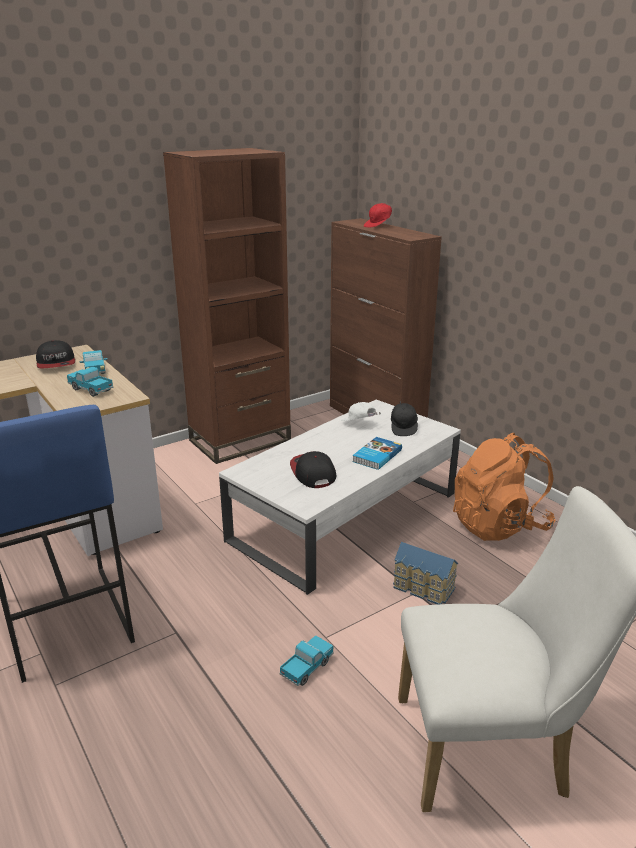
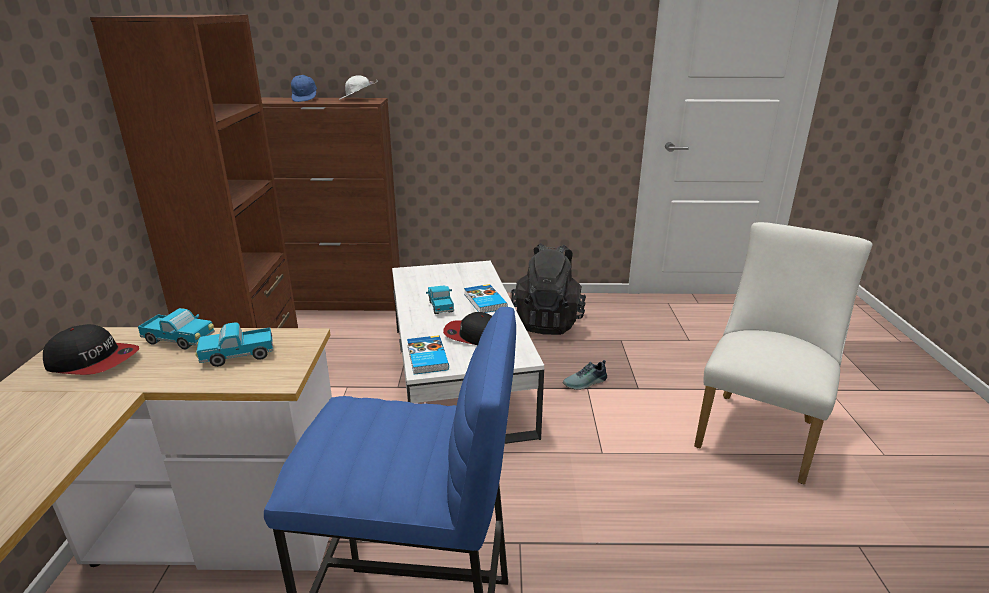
camera: 55 degrees left, 0 degrees up
toy truck [280,636,334,686] -> toy truck moved to [426,285,454,314]
white cap [341,402,381,421] -> white cap moved to [339,75,378,100]
red cap [364,203,392,227] -> blue cap [291,75,317,102]
black cap [391,401,418,436] -> none
toy house [393,542,458,605] -> shoe [563,360,607,390]
orange backpack [453,433,556,541] -> black backpack [511,243,586,335]
none -> book [407,335,449,375]

